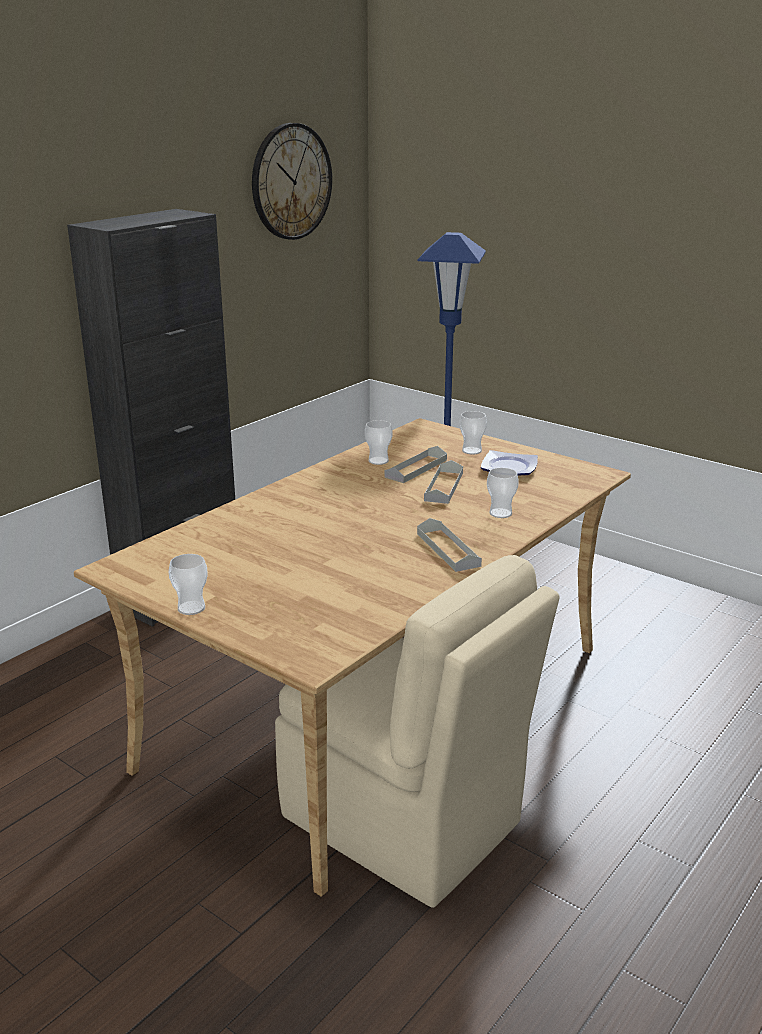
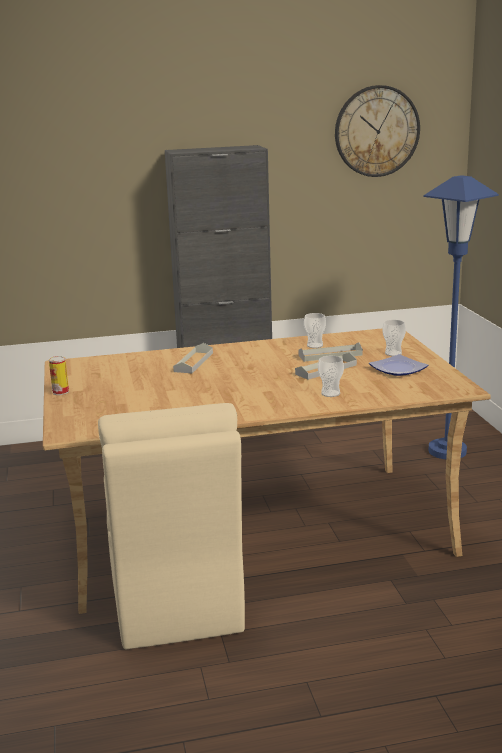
camera: 40 degrees right, 5 degrees down
cup [169,554,208,615] -> can [49,356,69,395]
grey tray [417,518,482,572] -> grey tray moved to [173,343,213,373]

